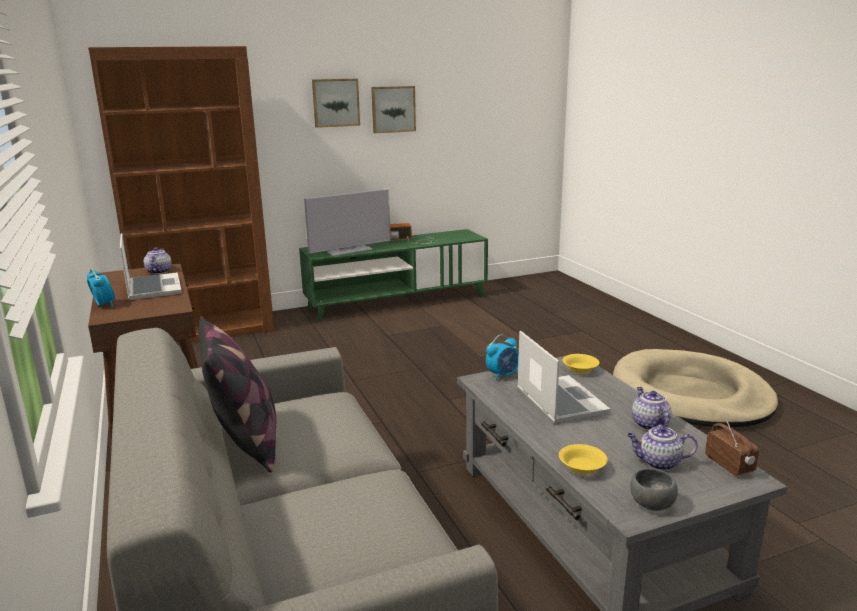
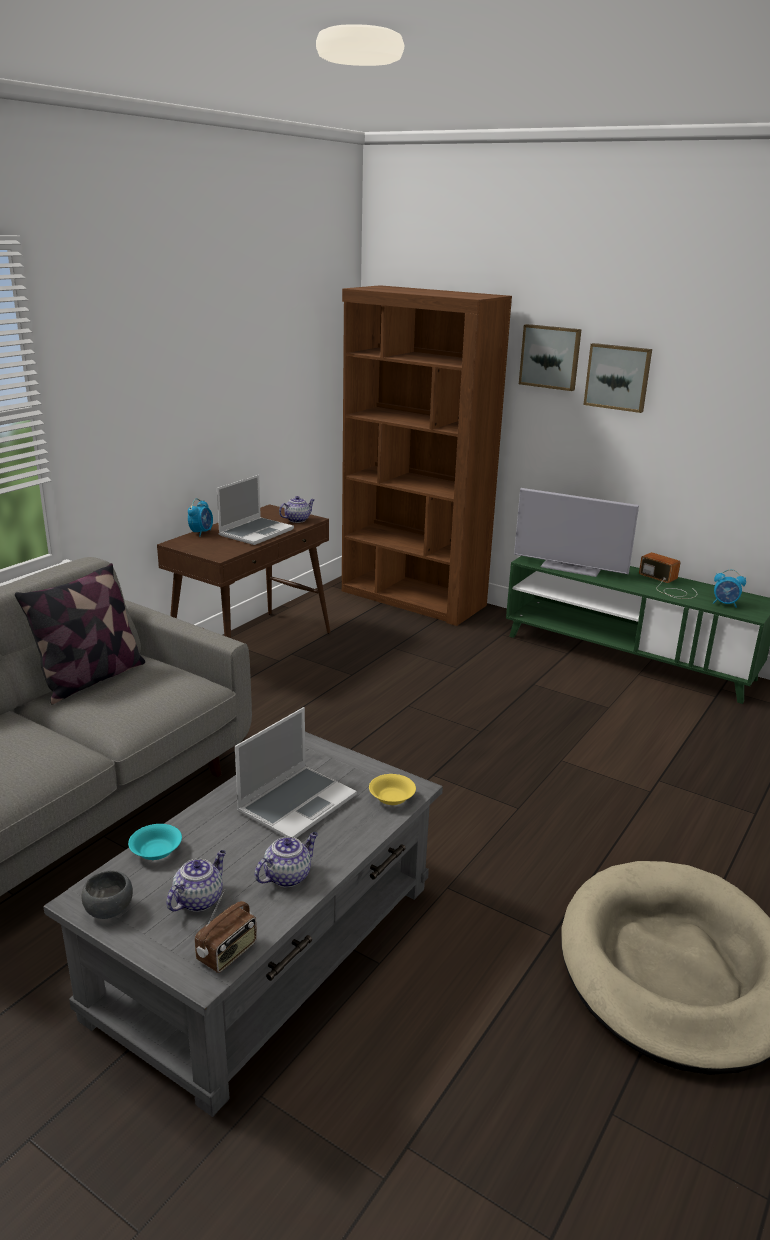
camera: 55 degrees right, 5 degrees up
picture [371,86,416,133] -> picture moved to [519,324,582,391]
alarm clock [486,335,519,381] -> alarm clock moved to [712,569,746,608]
yellow bowl [559,444,608,475] -> turquoise bowl [128,824,182,860]
teapot [627,426,698,470] -> teapot turned 60 degrees clockwise [166,850,226,912]

